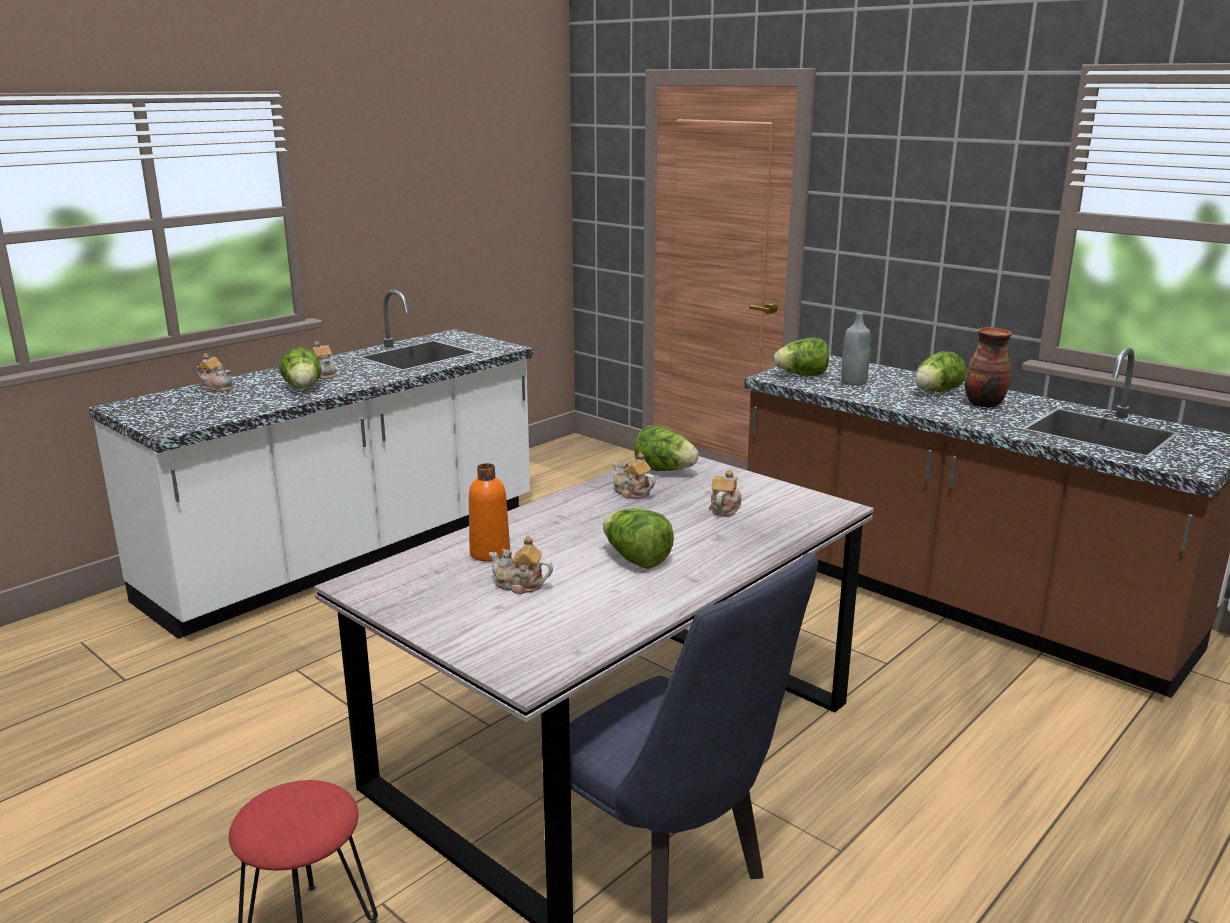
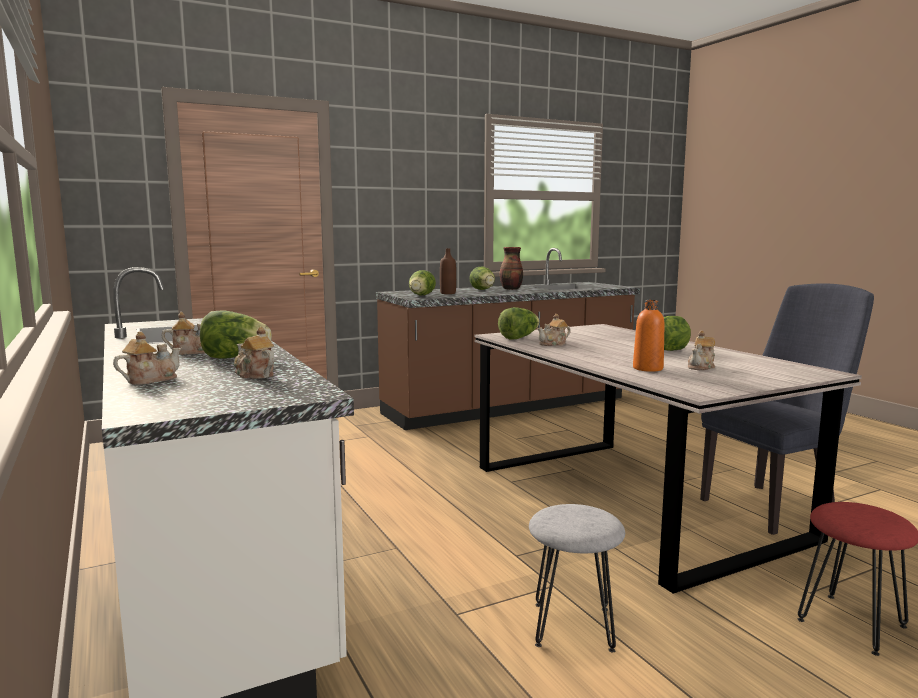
camera: 70 degrees left, 10 degrees down
teapot [709,470,742,516] -> teapot moved to [234,327,275,379]
grey bottle [841,312,871,385] -> brown bottle [440,248,456,294]
none -> grey stool [529,504,625,653]

